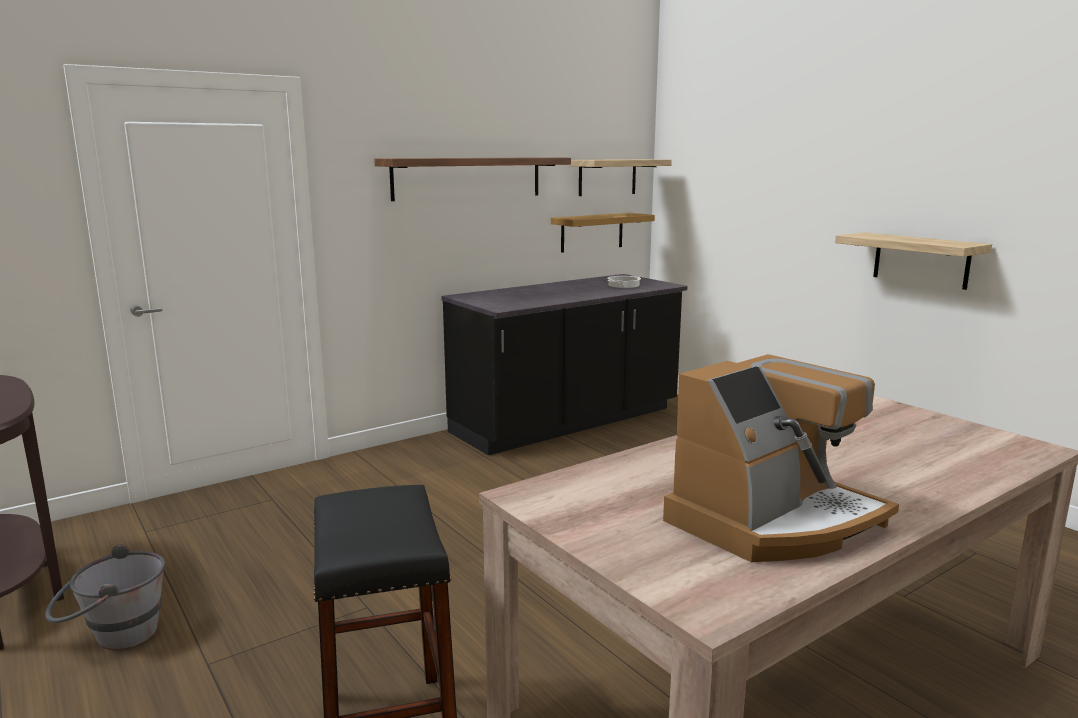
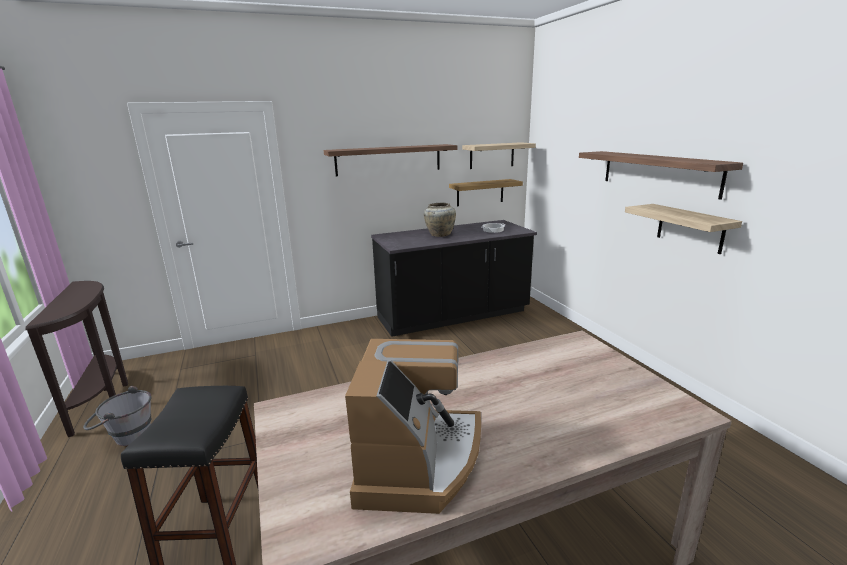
camera: 15 degrees right, 5 degrees up
coffee machine [663,354,899,562] -> coffee machine turned 60 degrees counterclockwise [345,339,481,514]
none -> beige vase [424,203,456,237]
none -> shelf [579,151,743,200]

